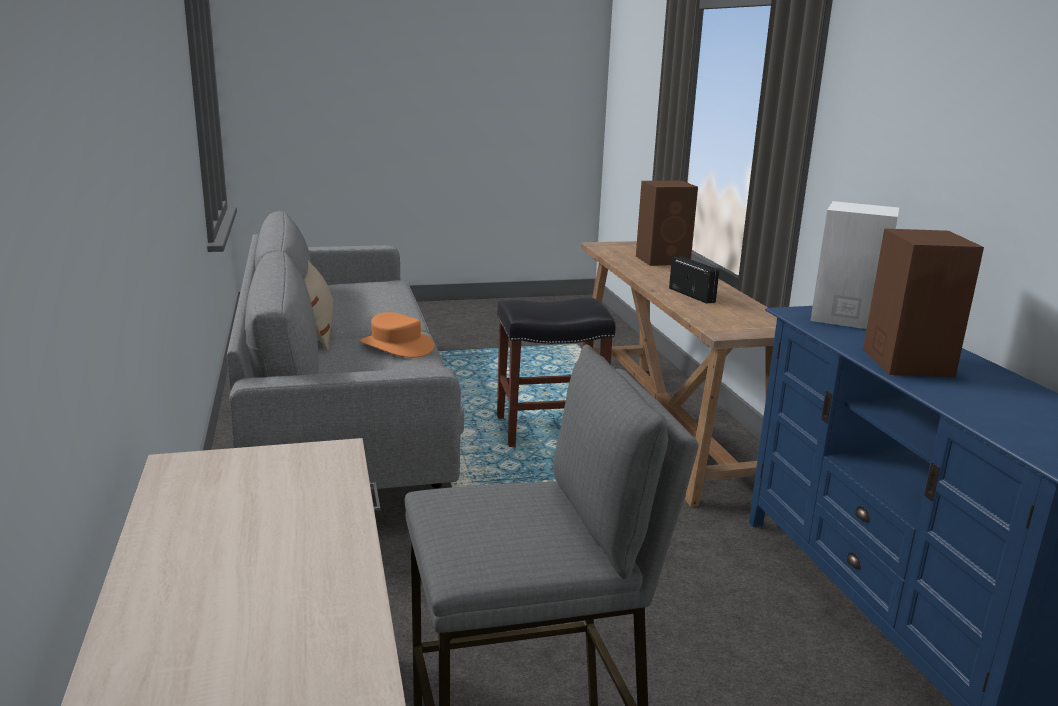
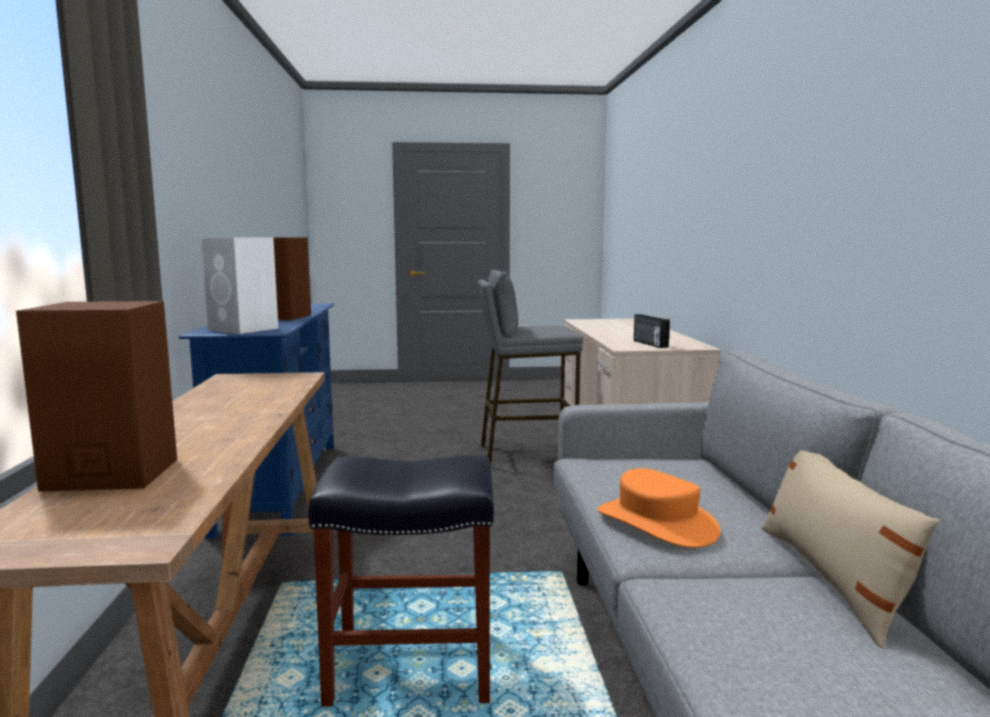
camera: 170 degrees left, 10 degrees down
radio [669,256,719,304] -> radio moved to [634,314,670,348]

